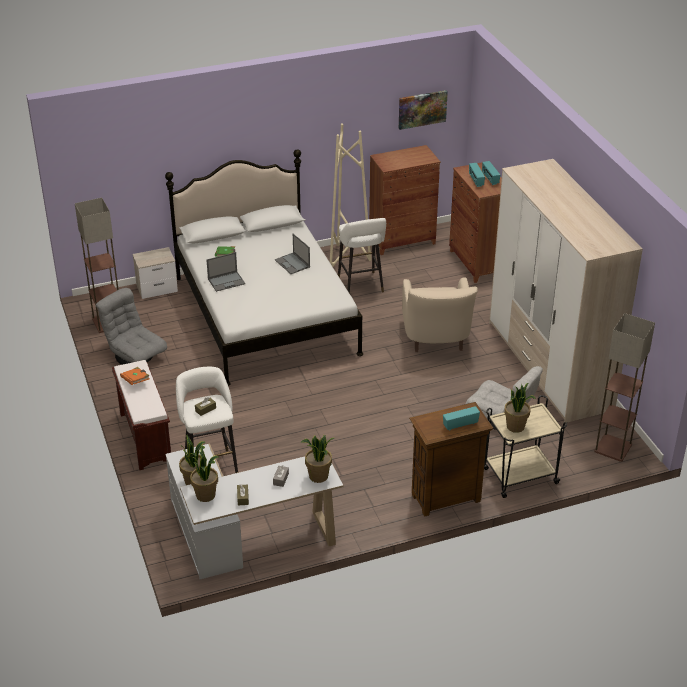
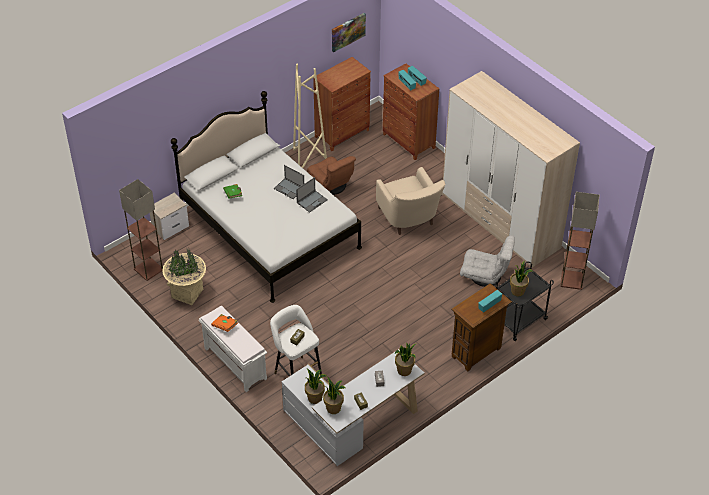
camera: 20 degrees left, 10 degrees up
grey armchair [95,288,167,365] -> beige planter [162,248,206,305]
brown bench [112,360,171,470] -> white bench [199,306,267,392]
laptop [207,252,245,292] -> laptop moved to [296,177,328,213]
white stool [338,218,386,294] -> brown armchair [307,156,356,195]
beige cart [484,395,567,498] -> black cart [495,262,554,341]

